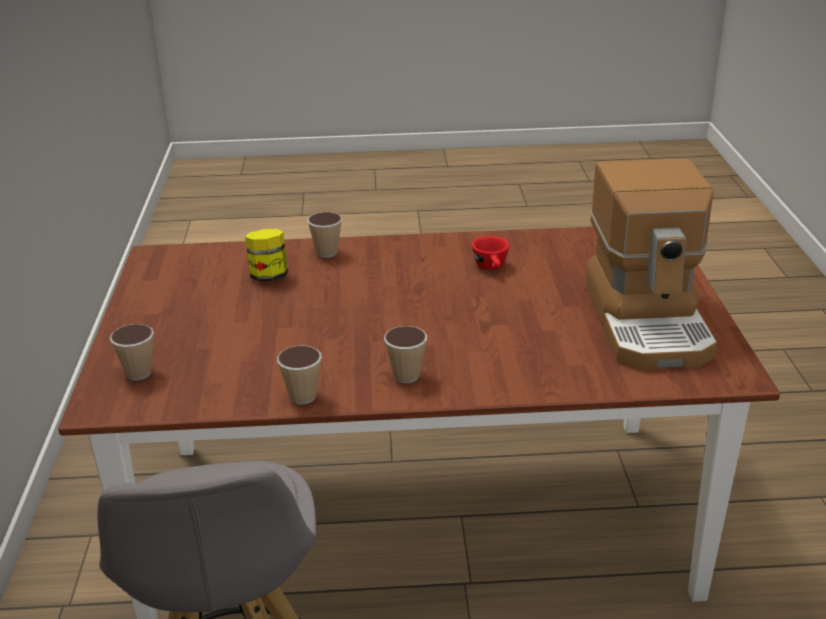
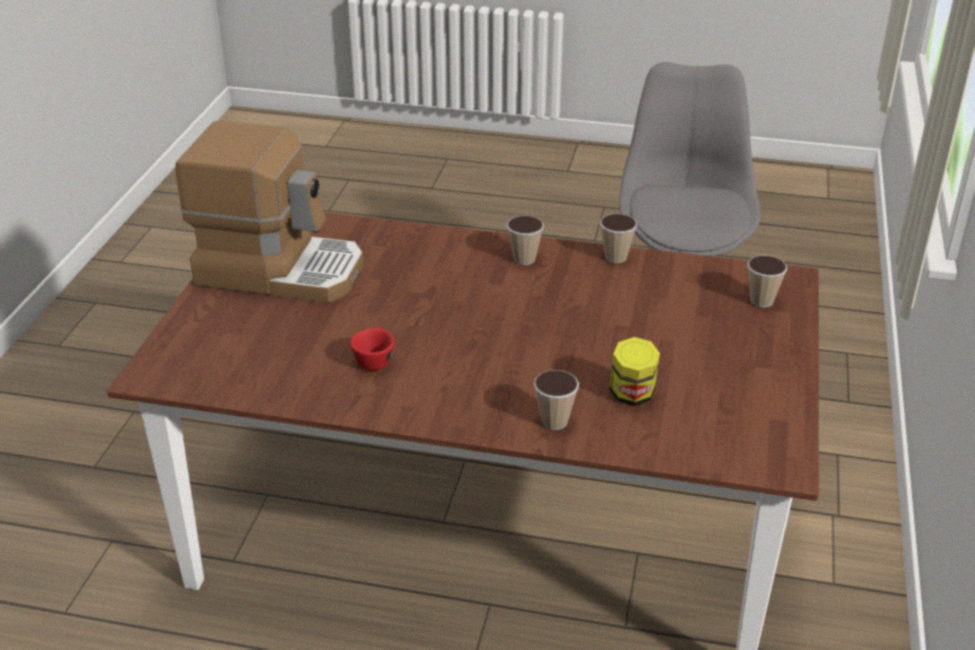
camera: 165 degrees left, 5 degrees up
coffee machine [586,158,717,370] -> coffee machine turned 90 degrees clockwise [175,121,364,303]

